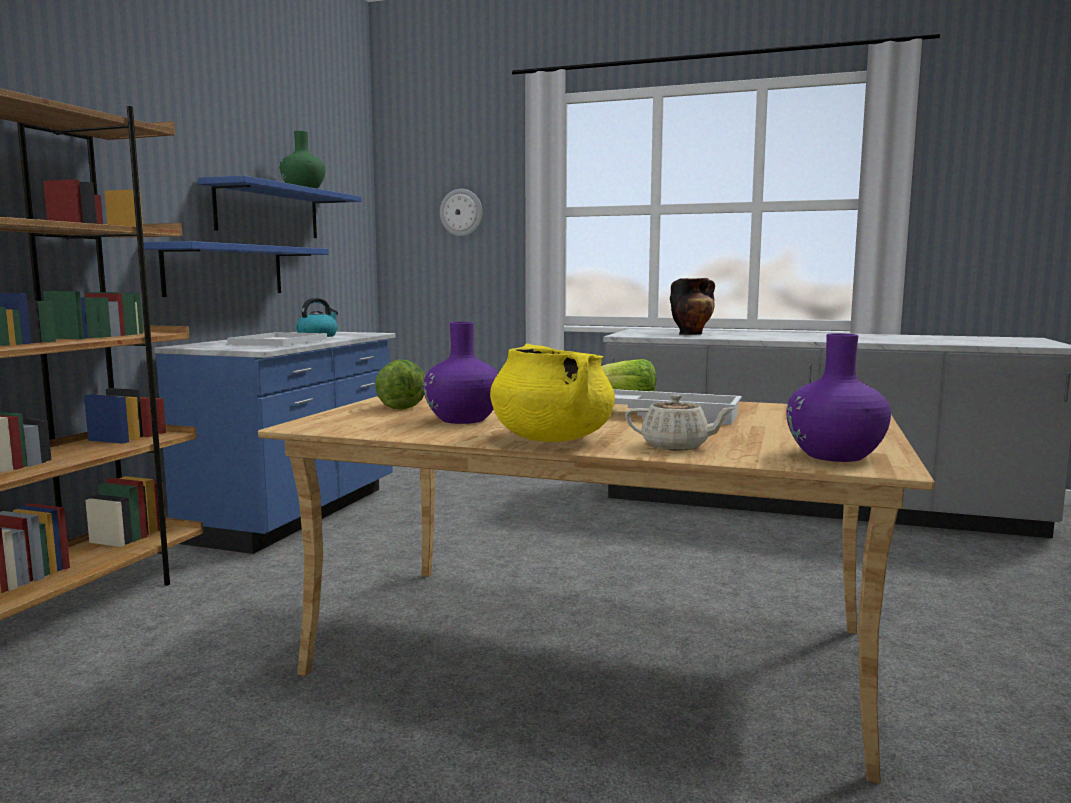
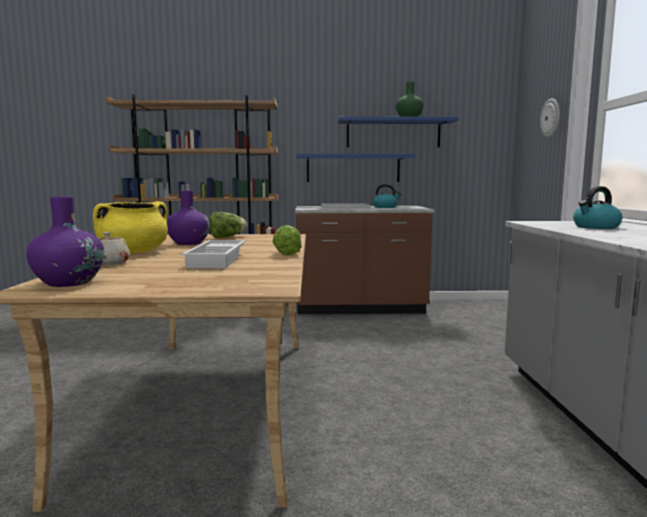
camera: 70 degrees right, 0 degrees up
blue counter [154,332,396,554] -> brown counter [295,206,435,314]
vase [670,278,715,335] -> kettle [573,186,622,229]

